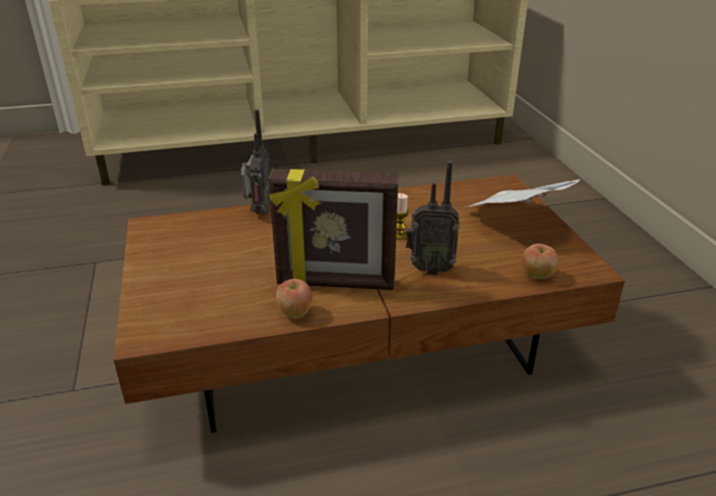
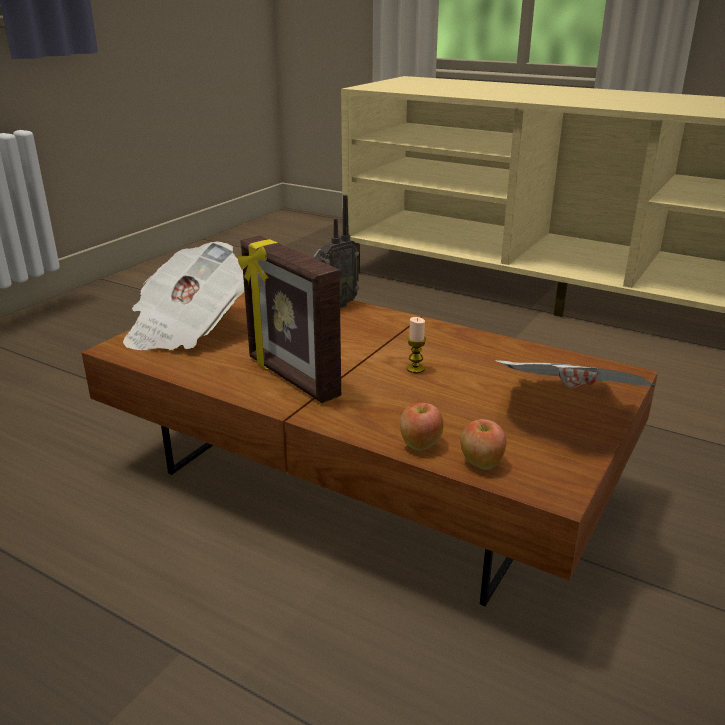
camera: 45 degrees right, 5 degrees down
apple [276,279,312,319] -> apple moved to [400,403,443,450]
radio [406,161,459,275] -> none
none -> newspaper [123,241,244,350]

